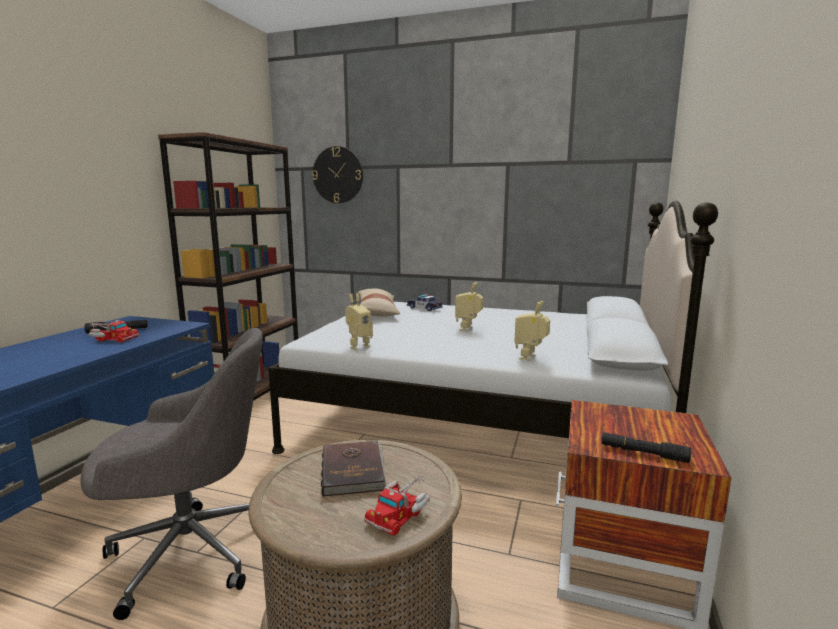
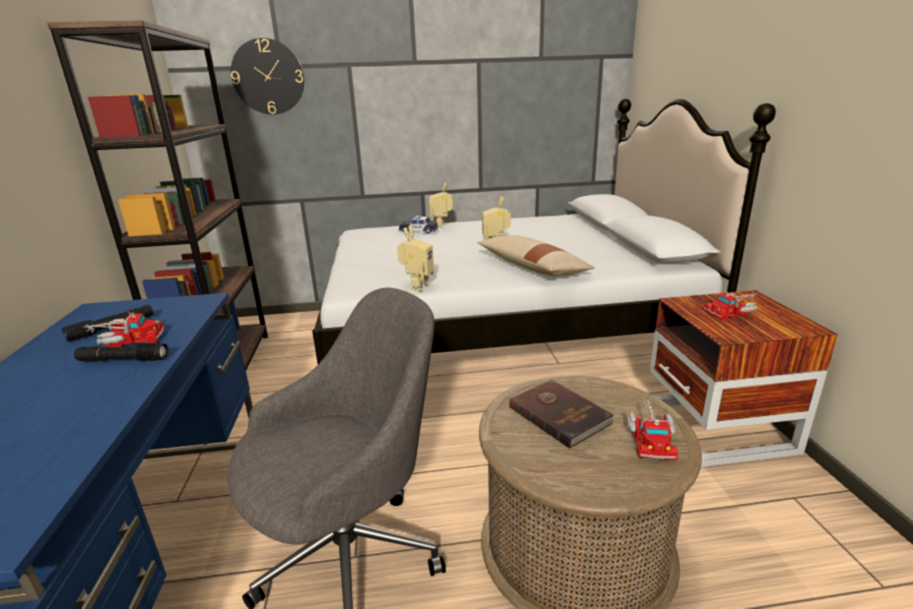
camera: 25 degrees left, 10 degrees up
beige pillow [358,289,400,317] -> beige pillow moved to [477,235,594,276]
toy robot [514,301,550,361] -> toy robot moved to [429,183,454,228]
black flashlight [602,432,691,463] -> black flashlight moved to [74,343,169,362]
none -> toy truck [704,292,757,320]

